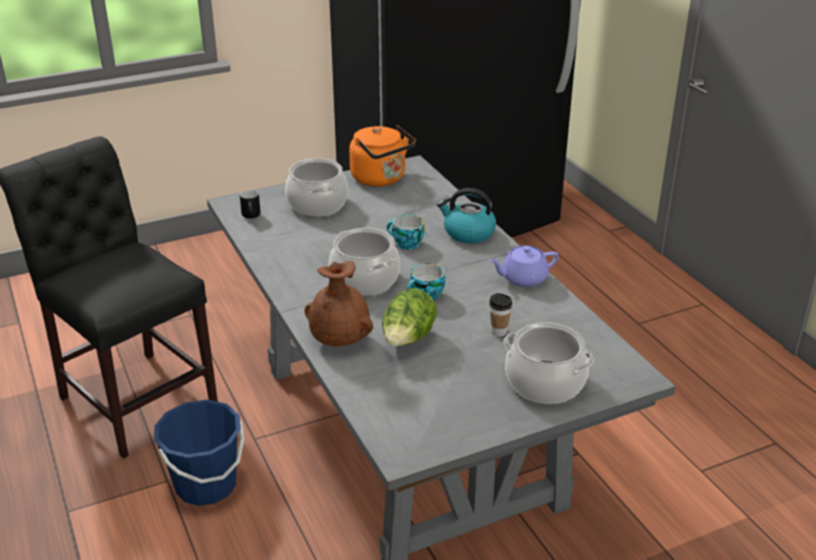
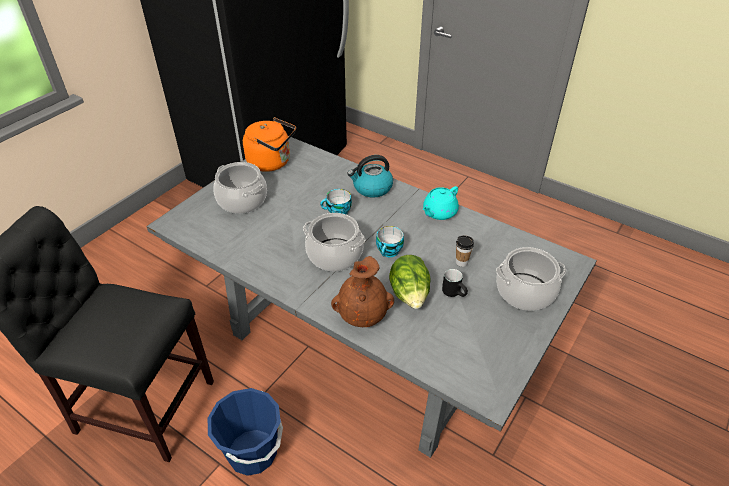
camera: 30 degrees left, 10 degrees up
black mug [240,190,260,219] -> black mug moved to [442,269,468,297]
purple teapot [489,245,559,287] -> turquoise teapot [423,186,459,220]

